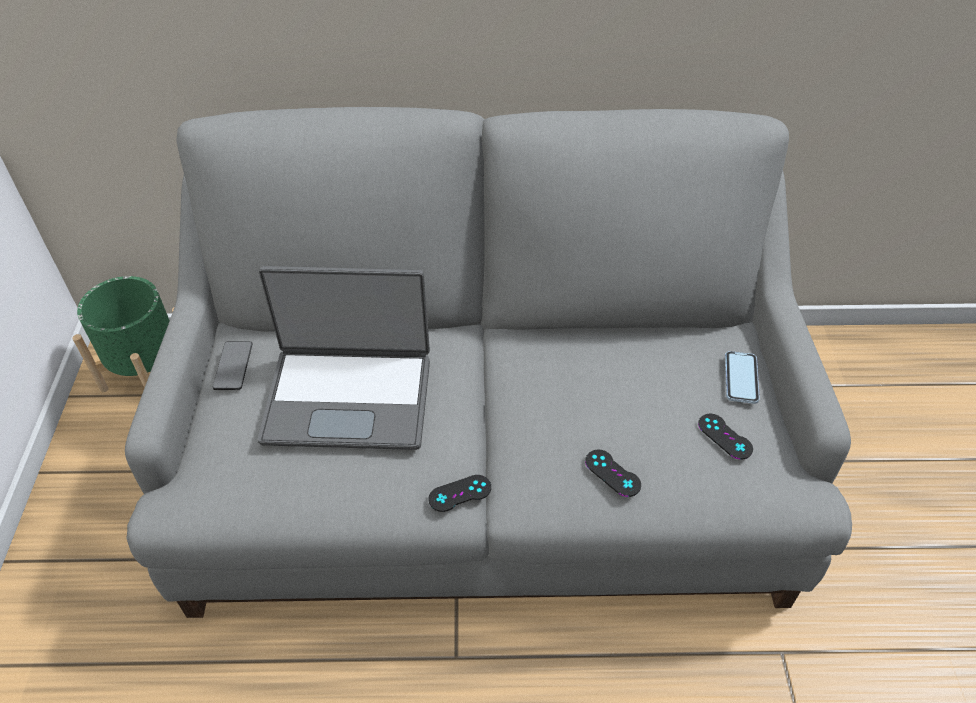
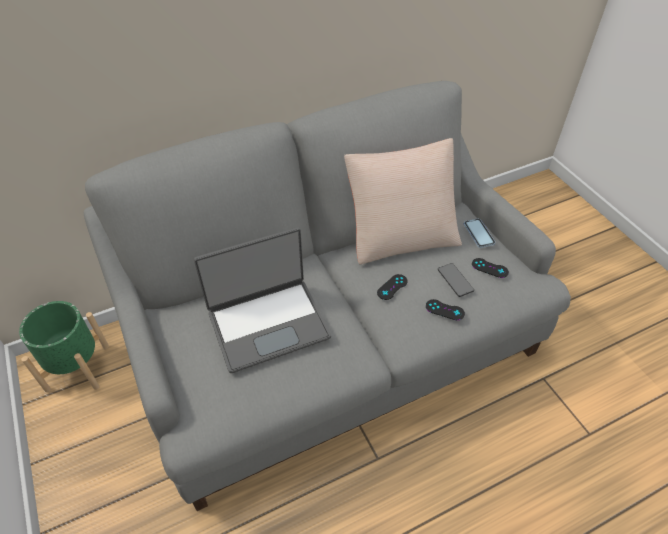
camera: 25 degrees left, 0 degrees up
phone [213,341,253,390] -> phone moved to [438,263,474,297]
black game controller [429,475,491,512] -> black game controller moved to [377,274,408,300]
none -> beige pillow [344,138,462,264]

